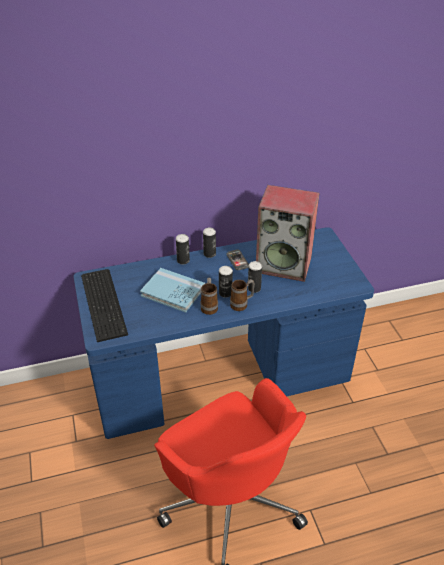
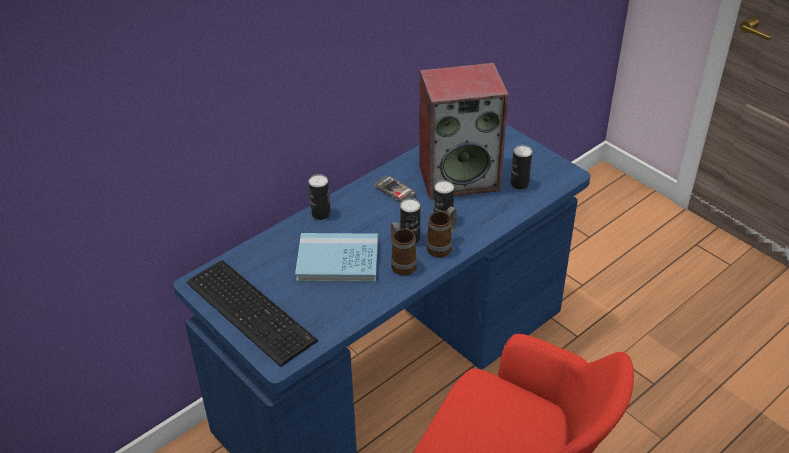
camera: 25 degrees left, 0 degrees up
can [203,228,216,258] -> can moved to [510,145,532,190]

